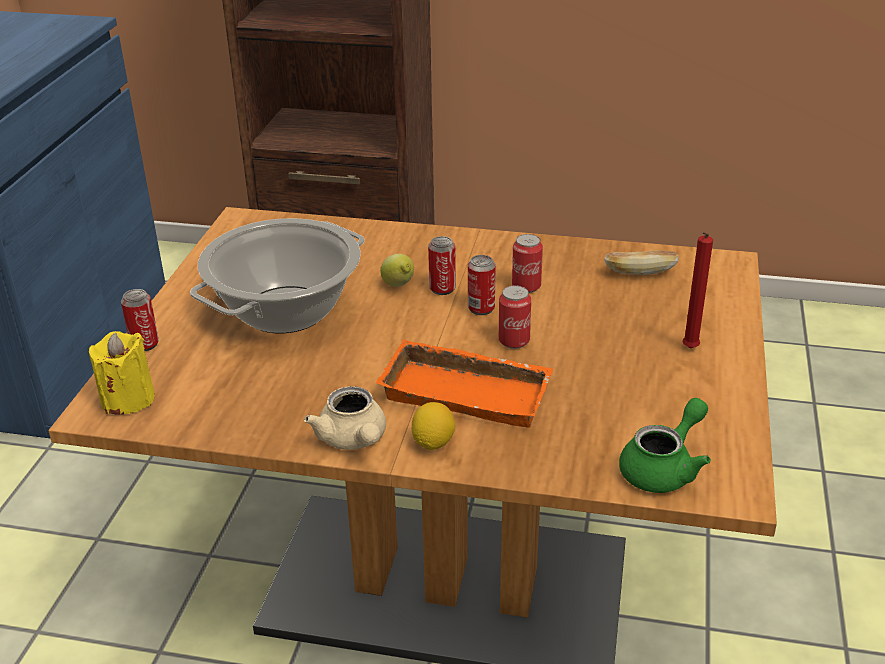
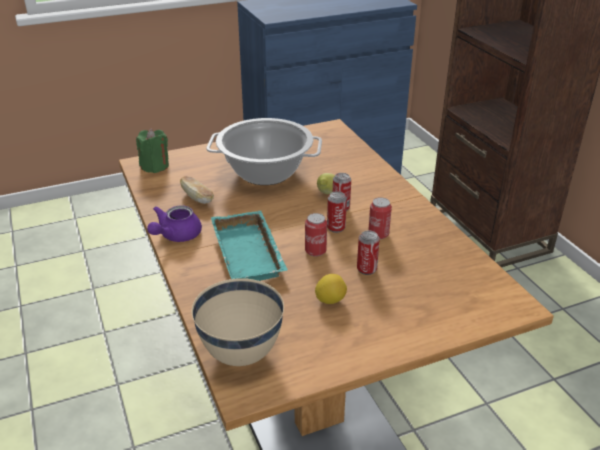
camera: 55 degrees right, 0 degrees up
yellow candle [89,331,155,415] -> green candle [136,128,169,173]
can [121,289,159,351] -> can moved to [357,231,380,275]
beige teapot [304,386,386,450] -> purple teapot [147,205,202,242]
orange tray [376,339,554,428] -> turquoise tray [211,211,288,281]
lemon [412,402,455,450] -> lemon moved to [315,274,347,304]
bread [604,250,679,275] -> bread moved to [180,176,214,204]
green teapot [619,398,711,493] -> beige bowl [192,278,284,366]
red candle [682,232,713,349] -> none

